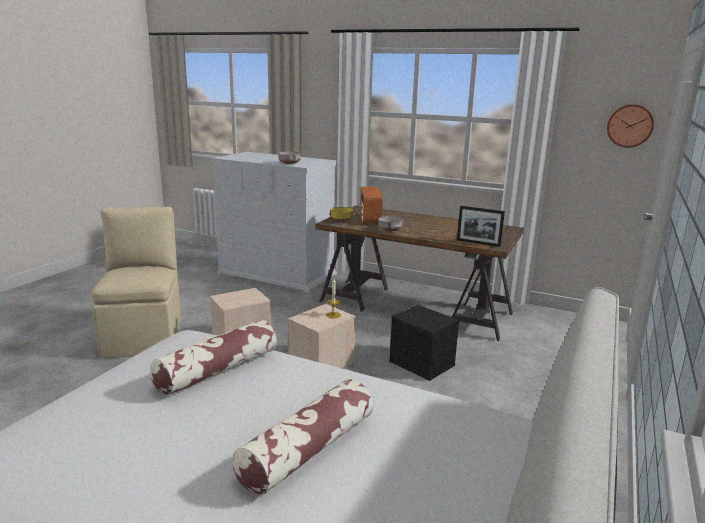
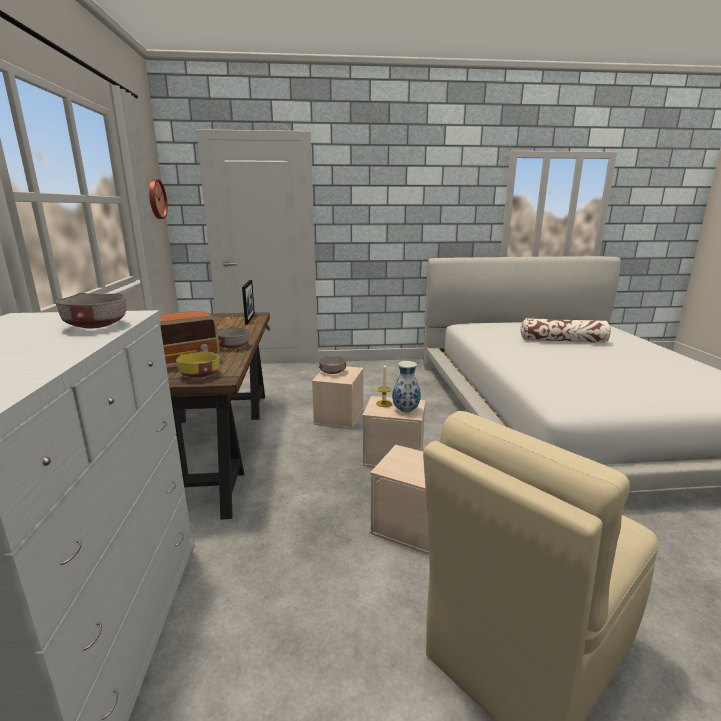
camera: 120 degrees left, 0 degrees up
pillow [150,319,277,396] -> none
black storage box [389,305,459,381] -> beige storage box [312,366,363,429]
none -> grey bowl [319,356,347,374]
none -> vase [392,361,421,412]

